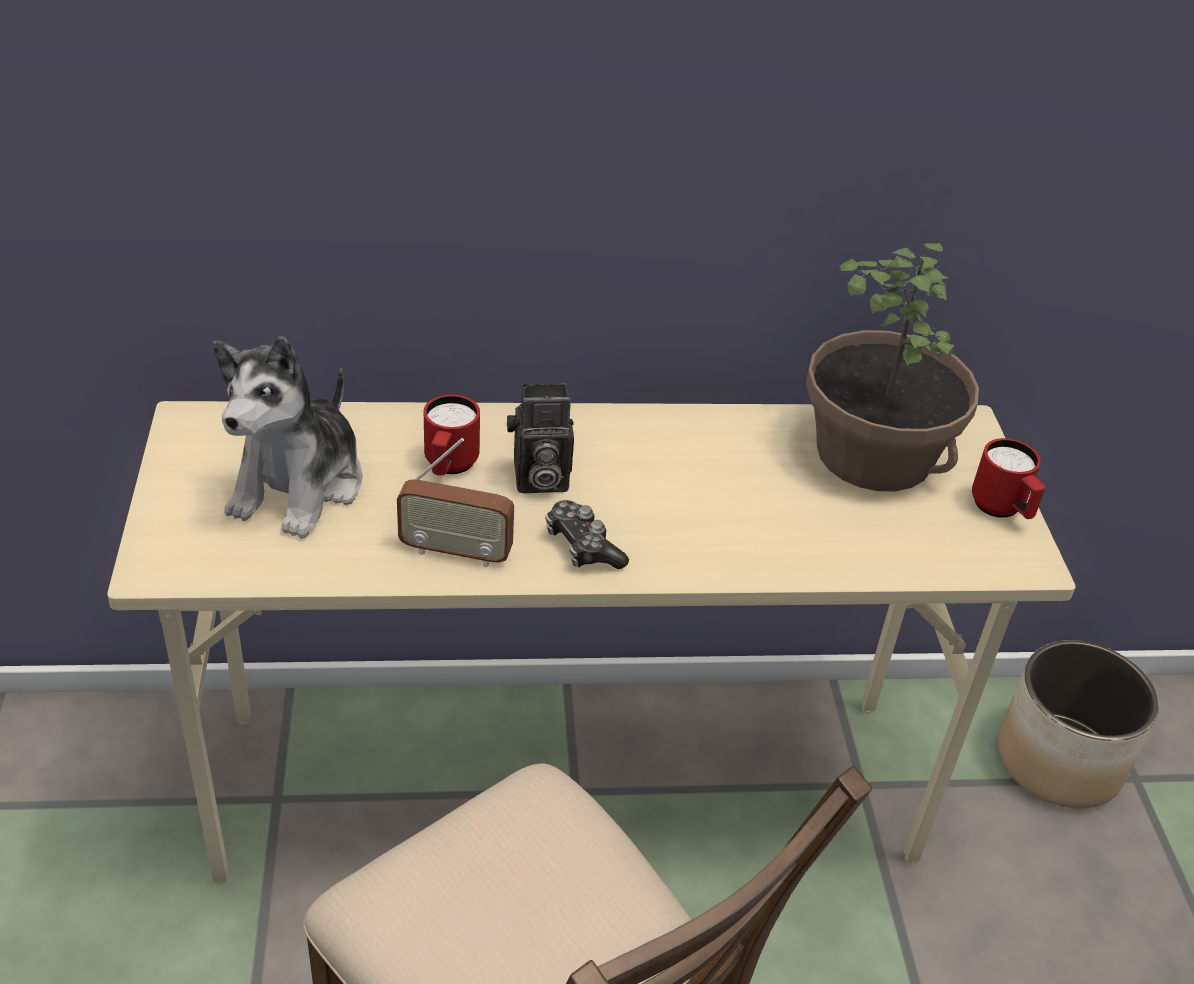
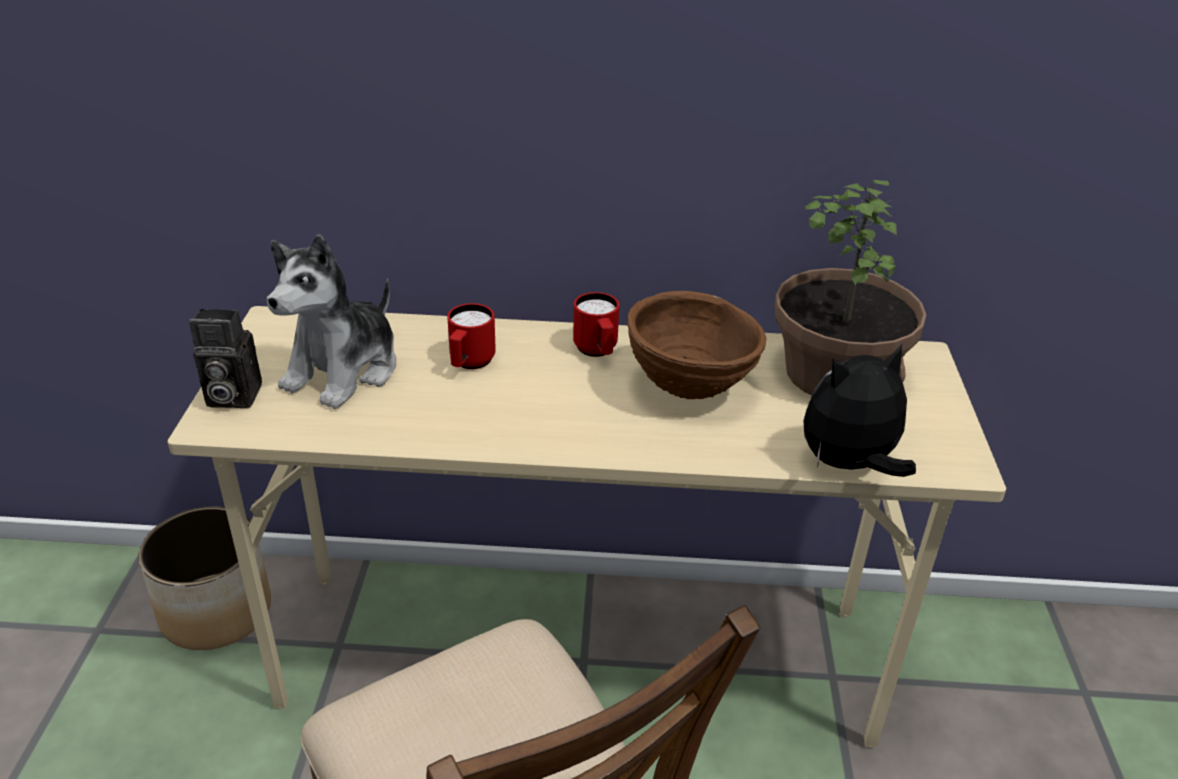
camera: 10 degrees right, 5 degrees down
radio [397,438,514,568] -> none
camera [507,383,574,493] -> camera moved to [189,309,262,408]
game controller [546,500,629,569] -> none
red mug [972,438,1046,519] -> red mug moved to [573,292,619,357]
planter [997,640,1158,808] -> planter moved to [138,507,271,650]
none -> brown bowl [627,291,766,399]
none -> plush toy [804,344,916,477]

